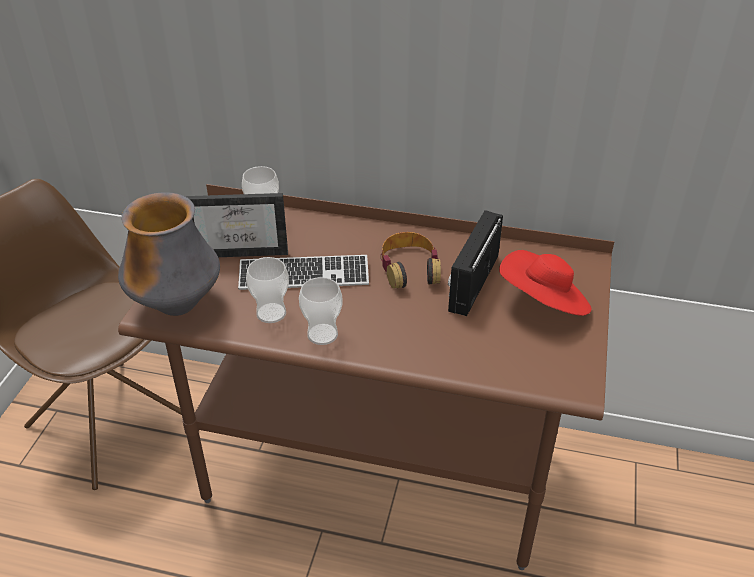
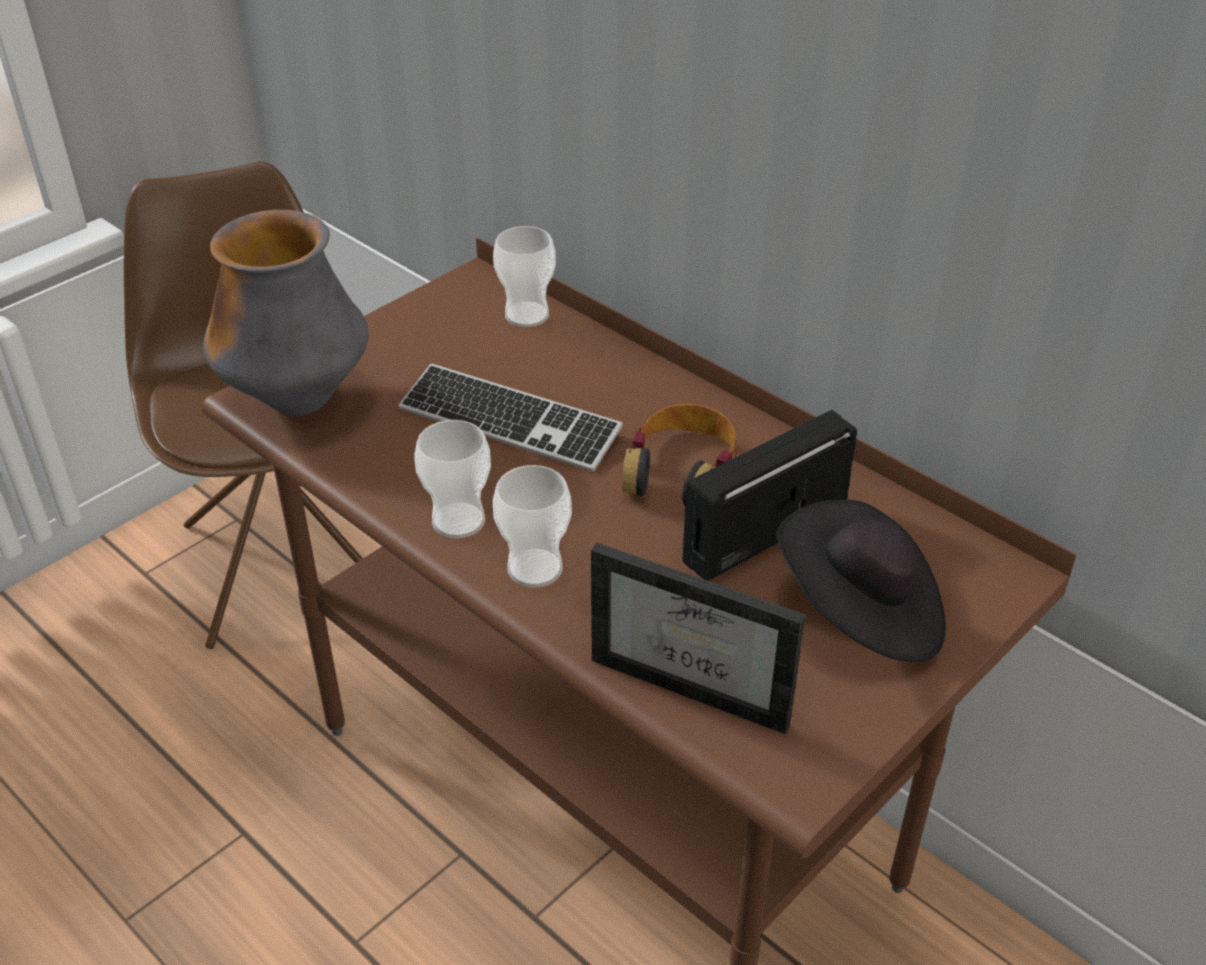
camera: 30 degrees right, 0 degrees up
picture frame [185,193,288,257] -> picture frame moved to [591,543,805,734]
cup [246,257,289,323] -> cup moved to [493,465,572,588]
red hat [499,250,591,316] -> black hat [777,499,946,662]

